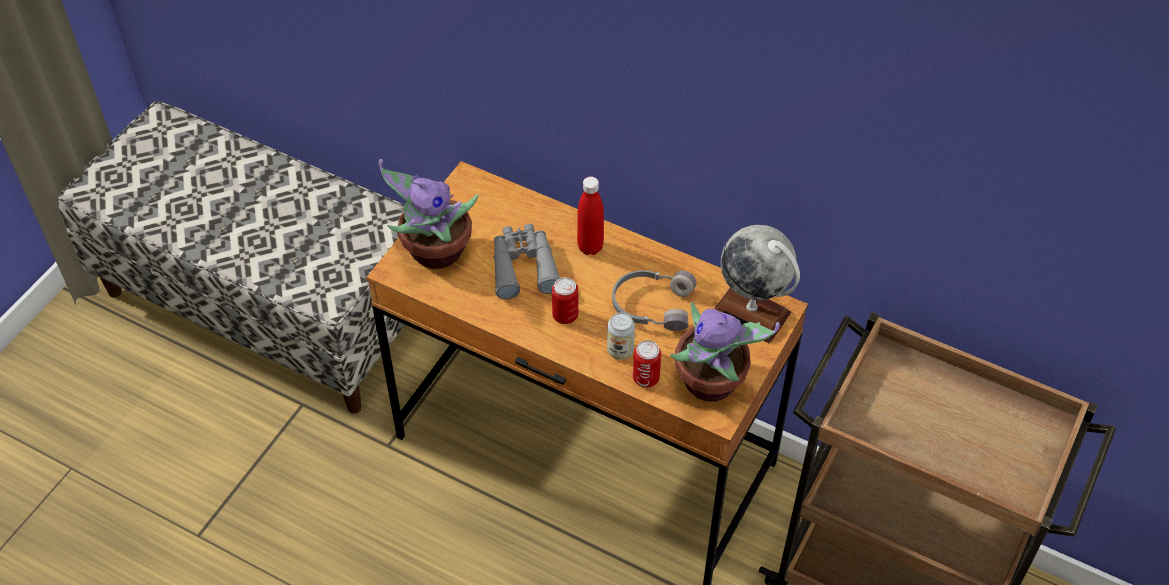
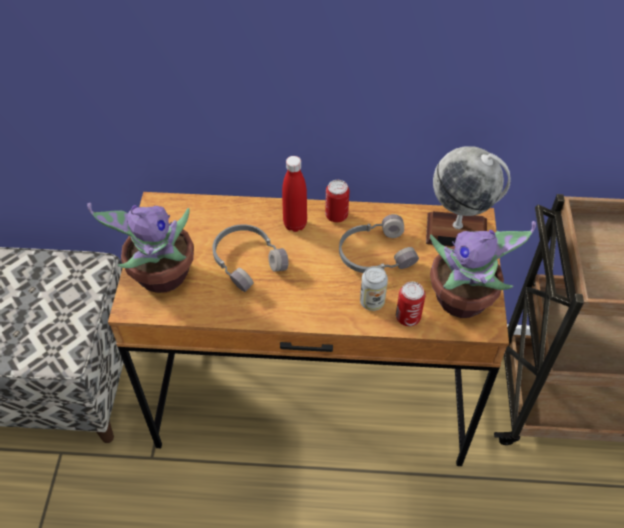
camera: 25 degrees left, 0 degrees up
grey binoculars [494,224,560,299] -> grey headphones [212,224,288,292]
can [552,277,579,324] -> can moved to [325,180,349,222]

